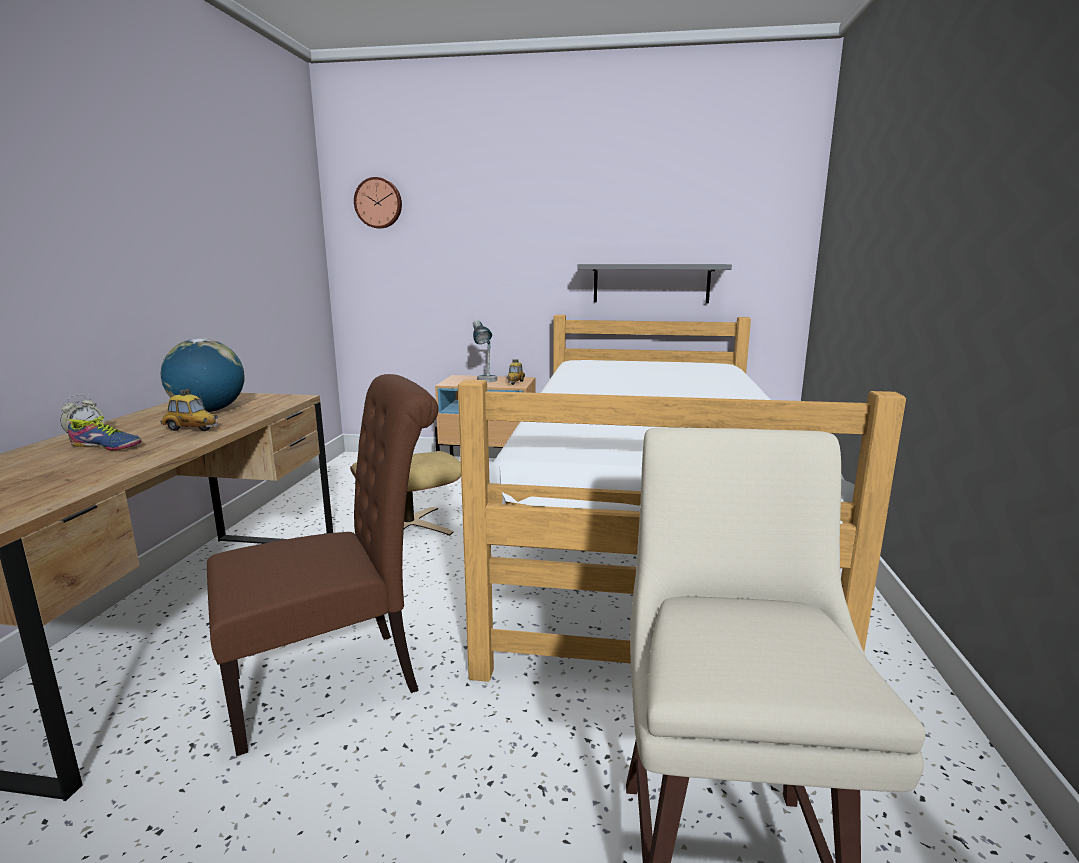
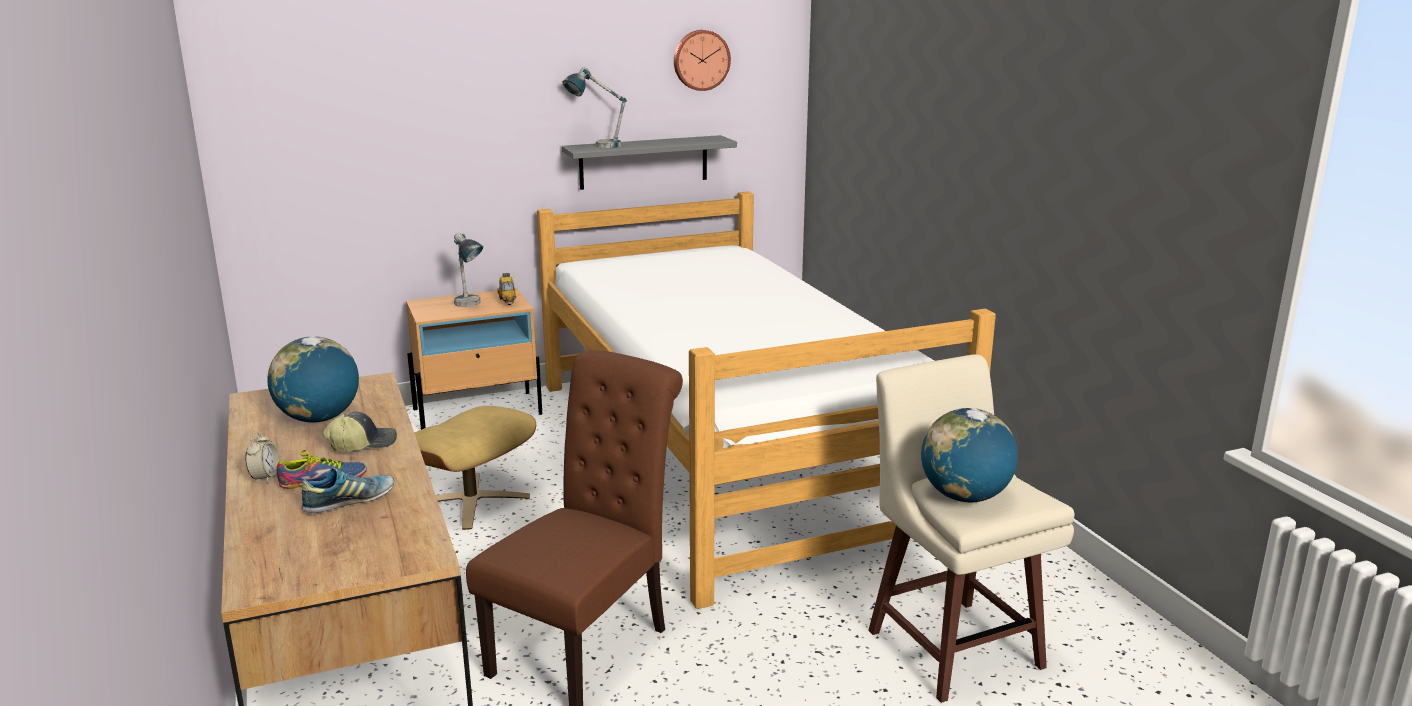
camera: 30 degrees left, 5 degrees up
toy car [160,389,218,431] -> cap [323,411,397,452]
wall clock [354,177,402,229] -> wall clock moved to [674,30,731,91]
none -> shoe [302,468,394,514]
none -> table lamp [562,67,627,148]
none -> globe [921,408,1018,502]

